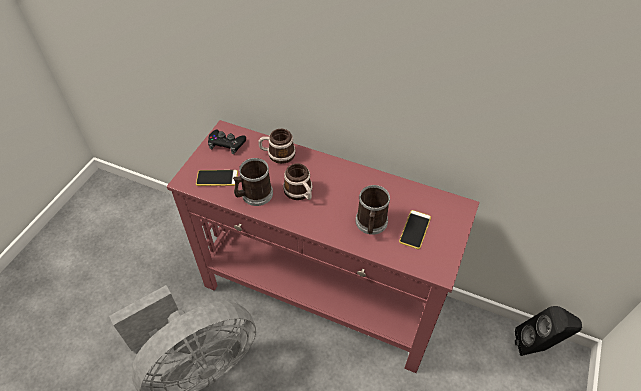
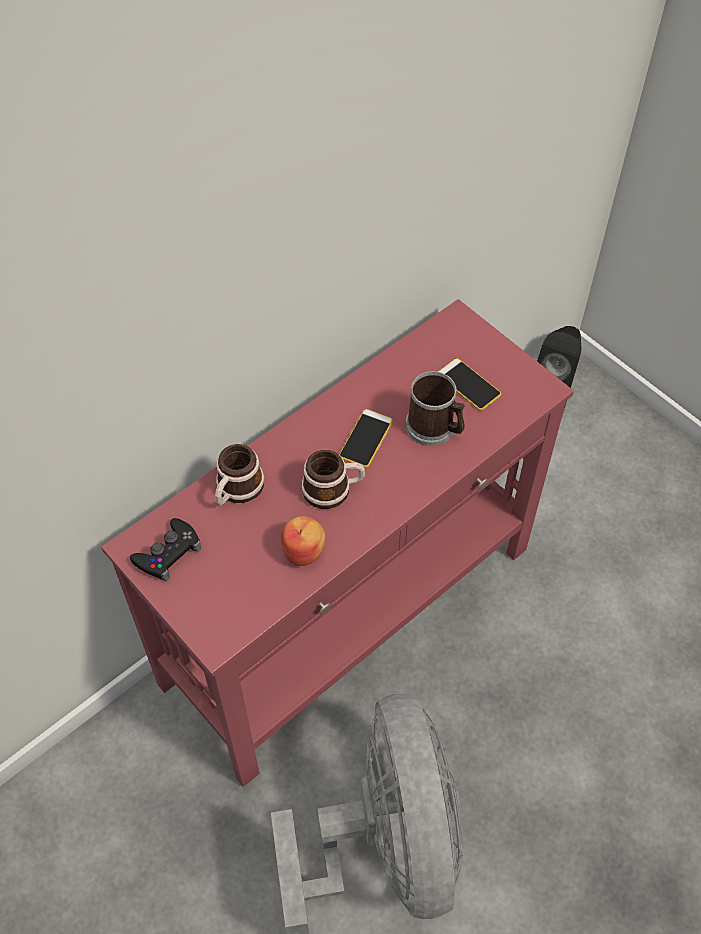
camera: 65 degrees left, 5 degrees up
phone [196,170,238,186] -> phone moved to [339,409,393,468]
mug [233,158,273,206] -> apple [281,516,325,566]

